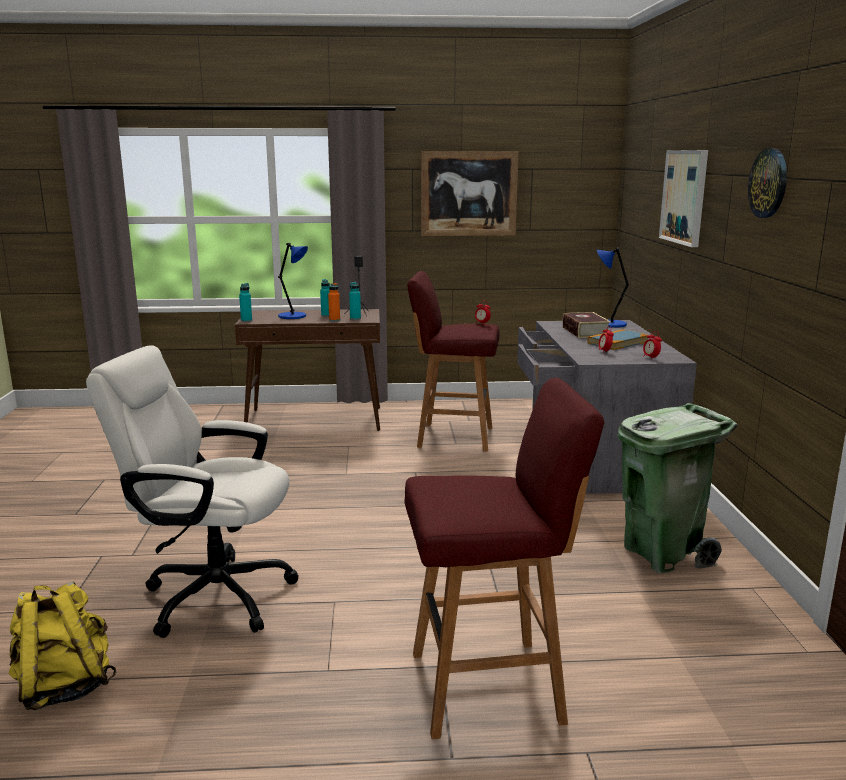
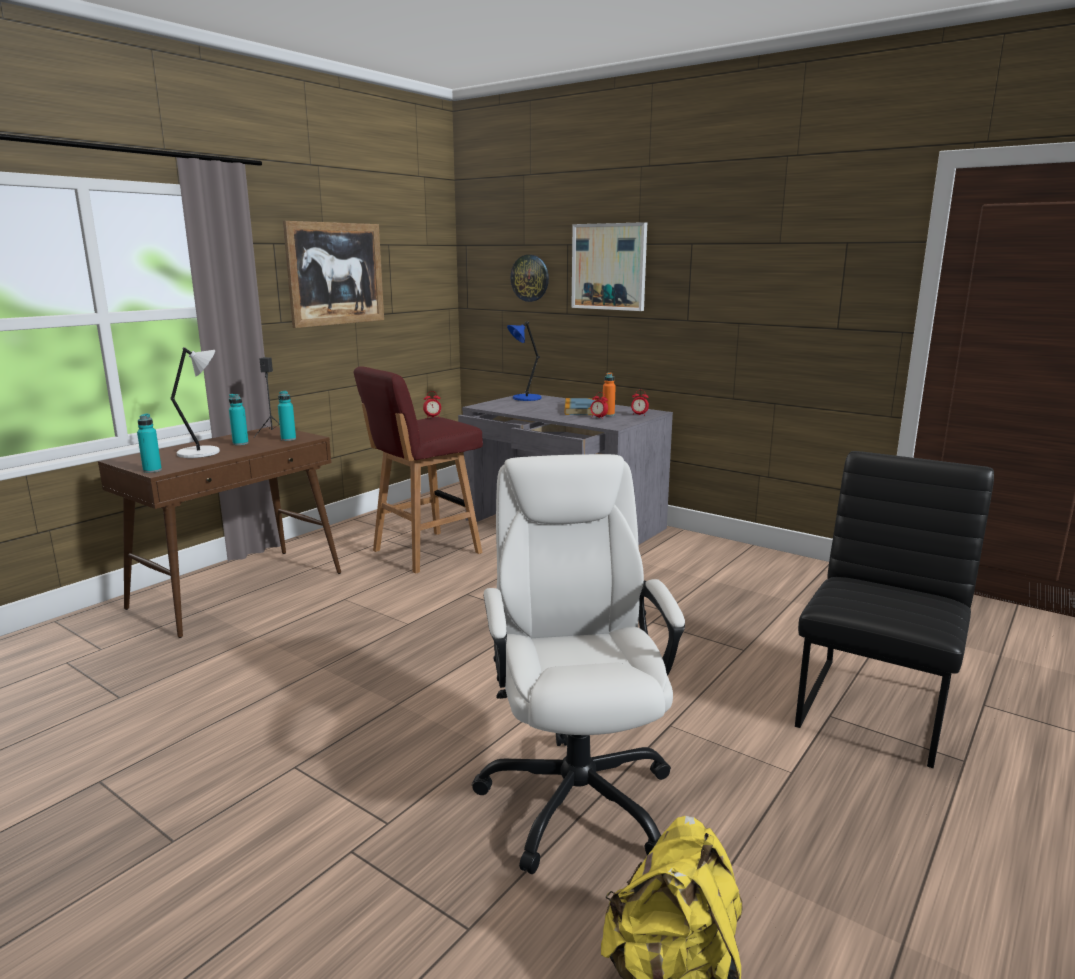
camera: 50 degrees left, 0 degrees up
white office chair [86,345,299,638] -> white office chair turned 120 degrees clockwise [472,454,685,874]
blue table lamp [278,243,308,319] -> white table lamp [170,347,220,458]
orange bottle [328,283,340,321] -> orange bottle moved to [603,372,616,416]
red stool [405,378,604,739] -> black chair [795,451,994,768]
book [562,312,611,338] -> none
green trash can [618,403,737,573] -> none
wall clock [748,148,787,218] -> wall clock moved to [511,255,549,302]

